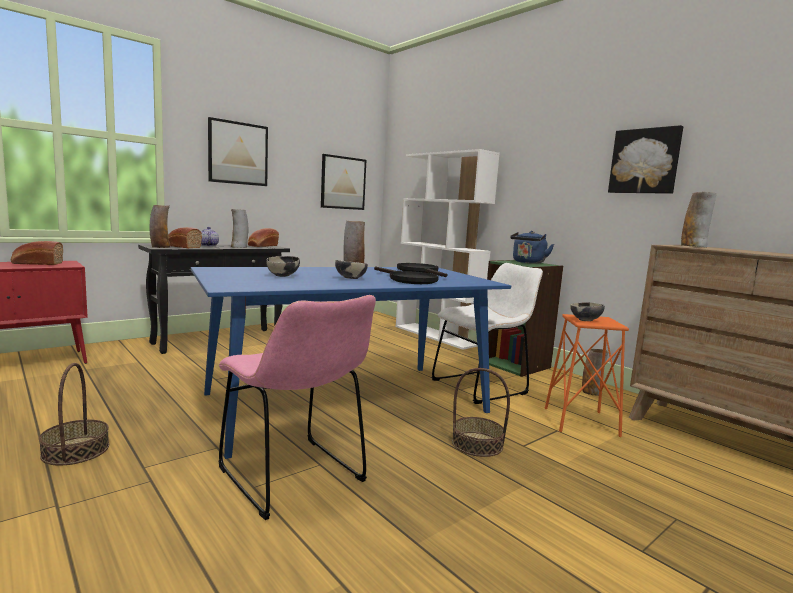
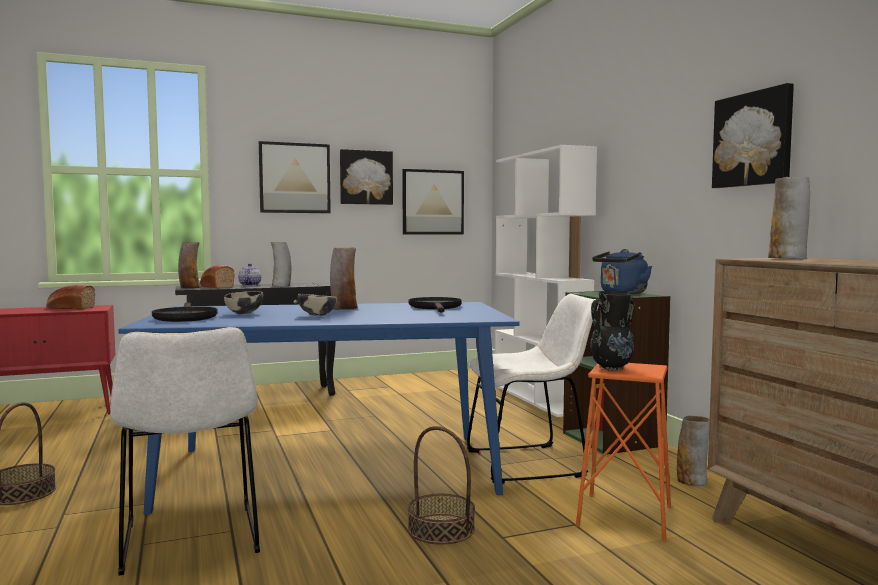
camera: 20 degrees right, 5 degrees down
pink chair [218,295,376,520] -> white chair [110,327,260,576]
bread [248,228,279,247] -> none
black frying pan [374,266,439,284] -> black frying pan moved to [152,302,218,322]
bowl [570,302,605,321] -> black vase [591,291,635,371]
none -> picture [340,149,393,205]

